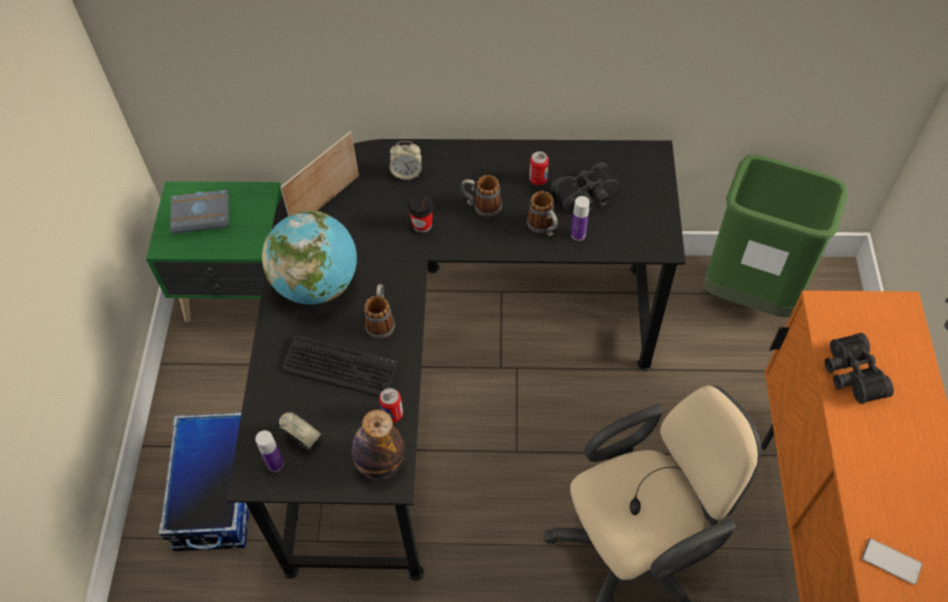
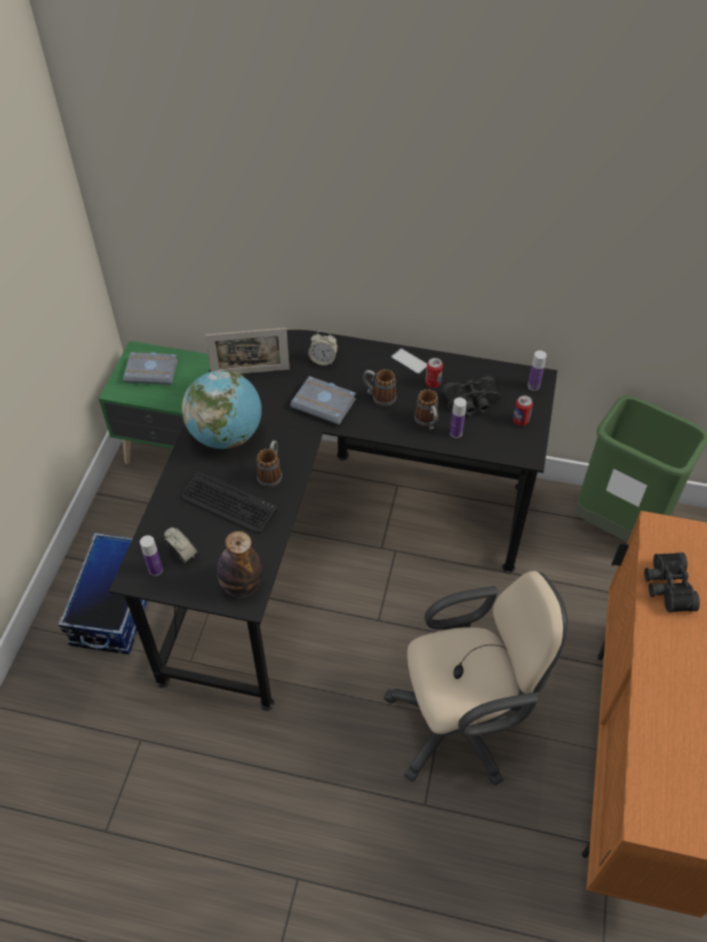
camera: 10 degrees right, 5 degrees down
picture frame [280,131,359,216] -> picture frame turned 150 degrees counterclockwise [205,328,290,374]
can [379,388,403,422] -> can moved to [513,396,533,426]
cup [408,194,433,233] -> grey book [290,376,356,425]
phone [862,538,922,585] -> phone moved to [391,348,427,374]
none -> bottle [527,350,547,391]

